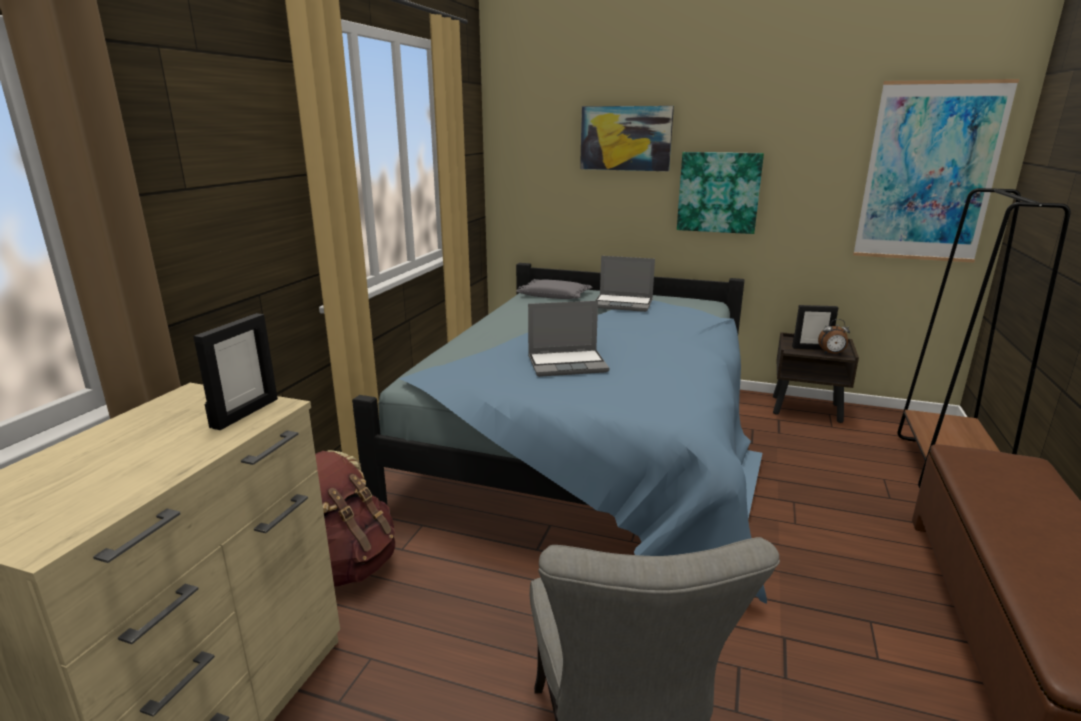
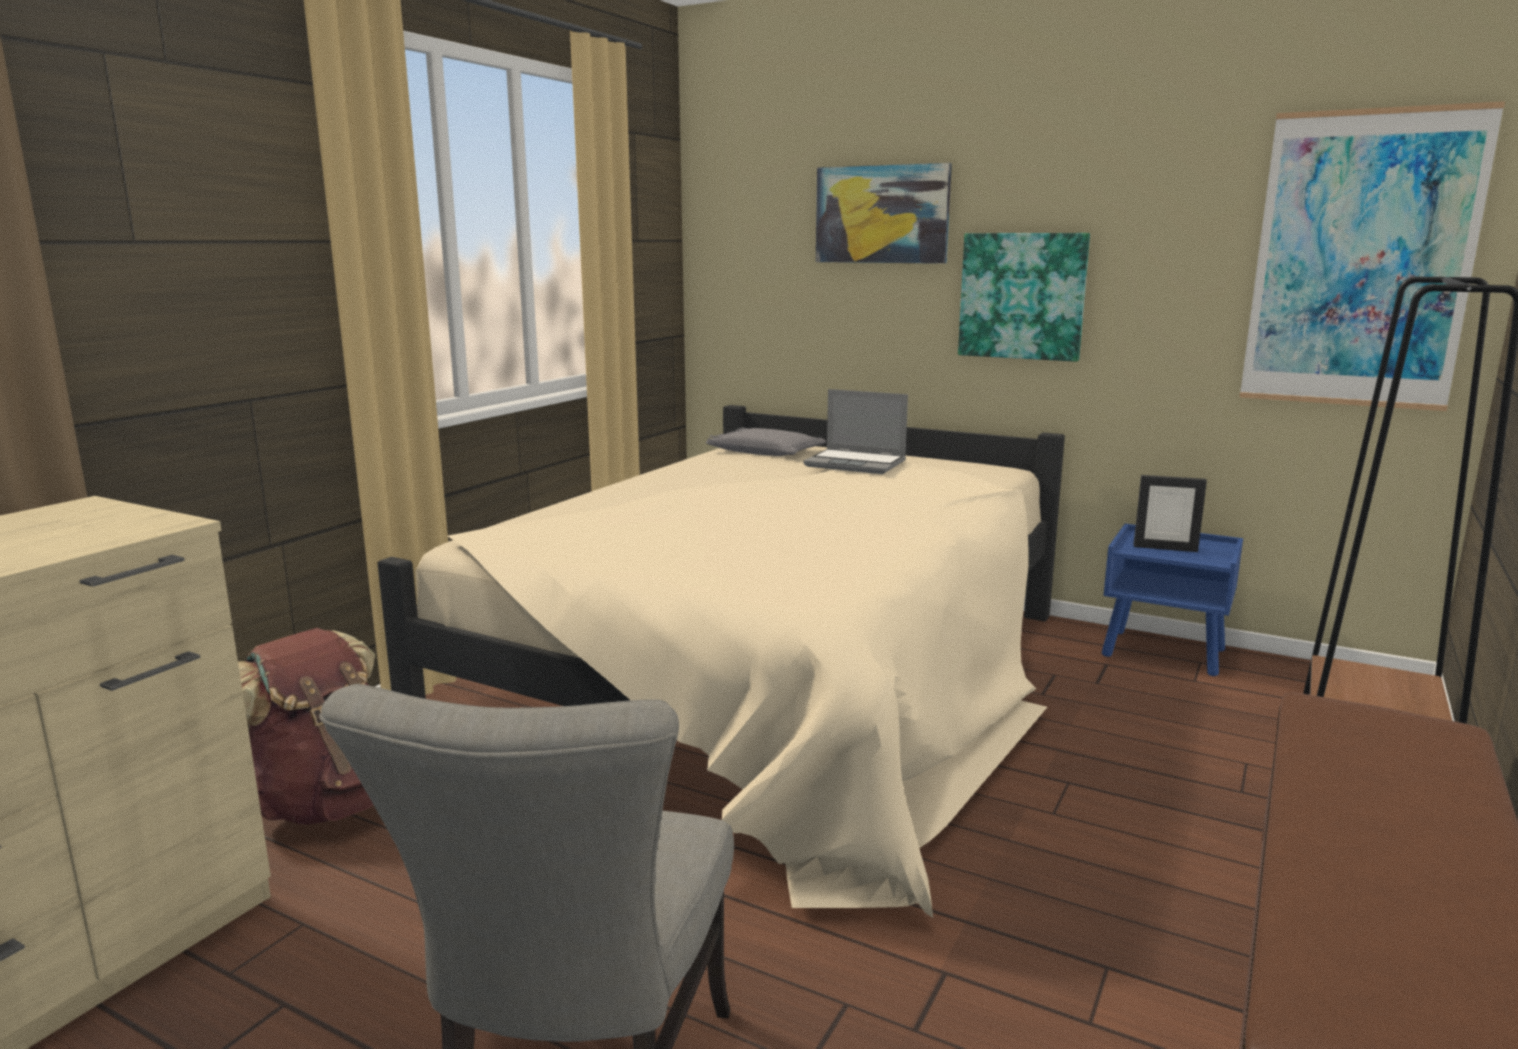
camera: 10 degrees right, 5 degrees down
picture frame [193,313,278,430] -> none
blue bed [352,263,767,604] -> beige bed [377,405,1065,918]
laptop [528,301,609,377] -> none
brown nightstand [773,332,859,423] -> blue nightstand [1102,524,1243,676]
alarm clock [818,319,850,354] -> none

